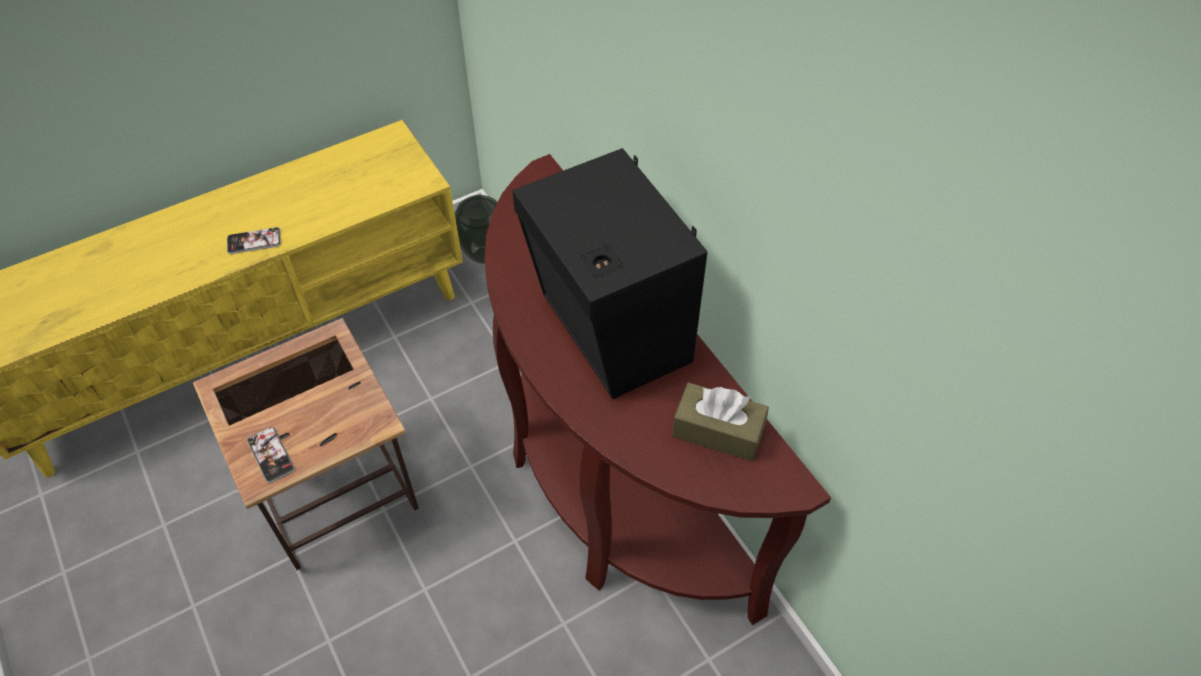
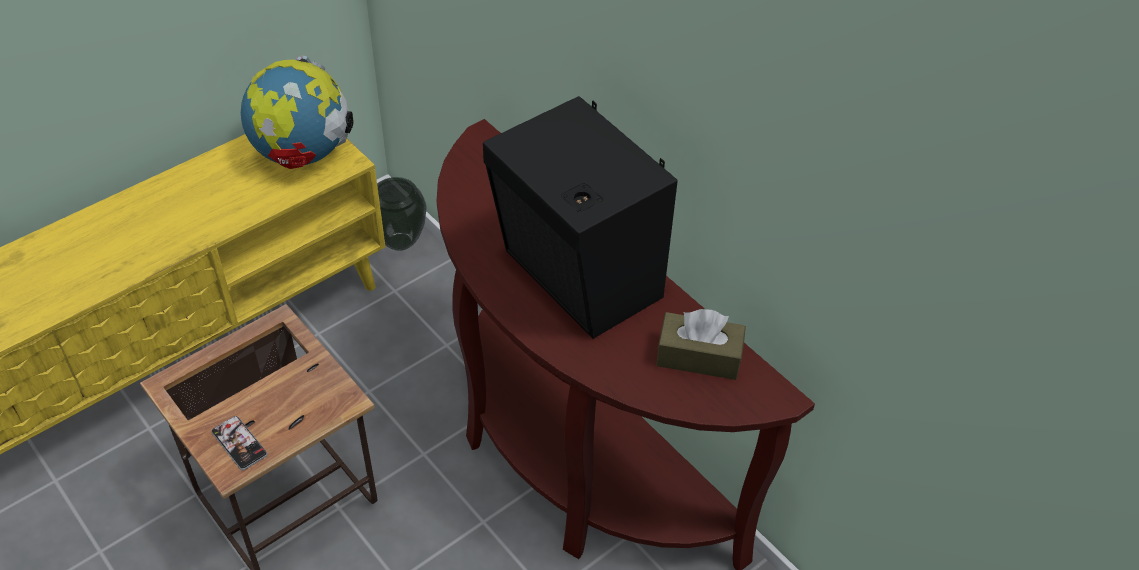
camera: 10 degrees left, 5 degrees down
phone [227,227,281,254] -> none
none -> globe [241,55,353,169]

